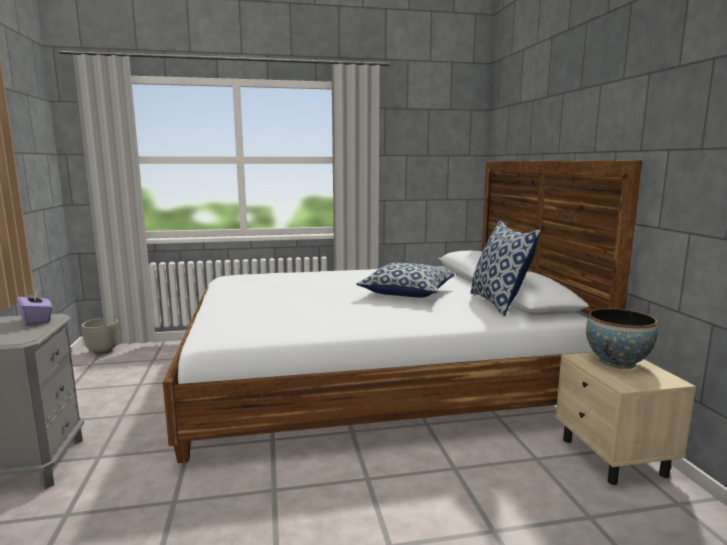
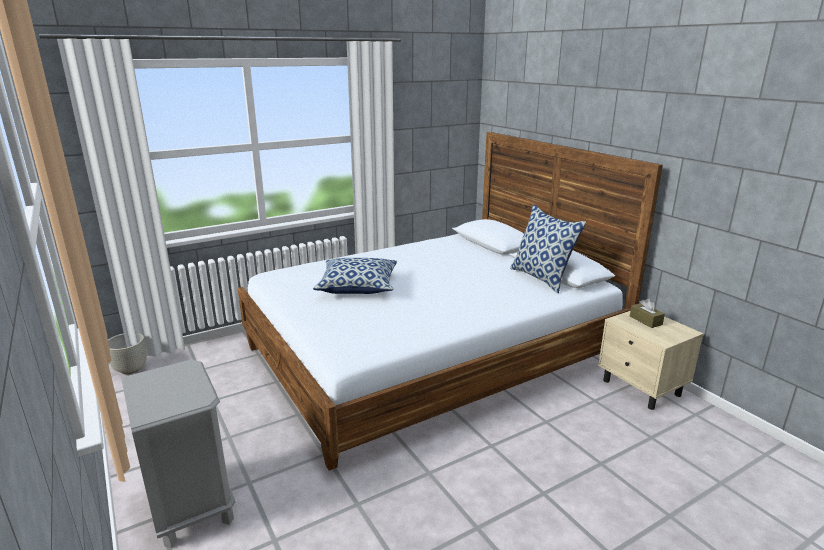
camera: 20 degrees left, 10 degrees up
purple tissue box [17,289,52,326] -> none
pillow [356,263,455,298] -> pillow moved to [313,258,397,294]
bowl [586,309,658,369] -> brown tissue box [630,299,665,328]

